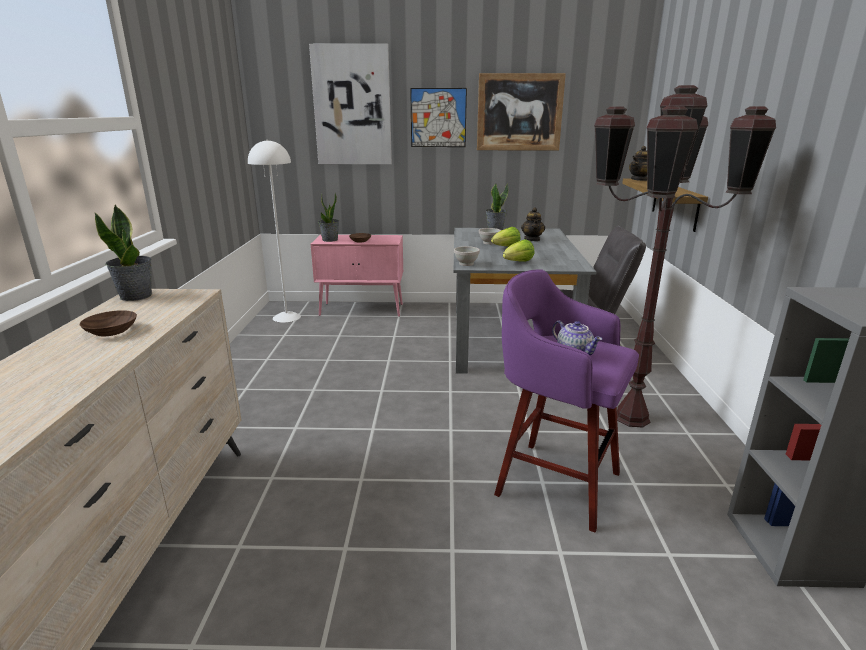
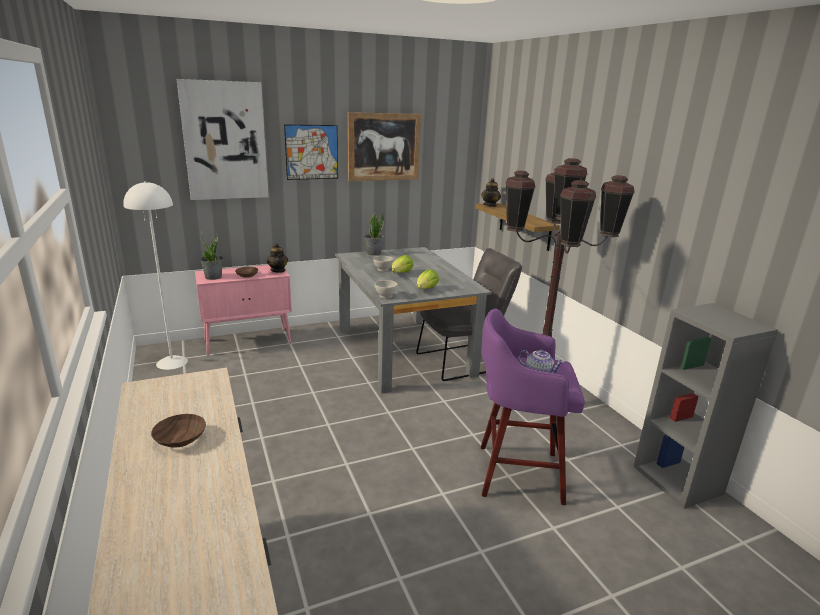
camera: 25 degrees left, 0 degrees up
potted plant [95,204,152,301] -> none
teapot [521,207,545,241] -> teapot moved to [266,243,288,273]

